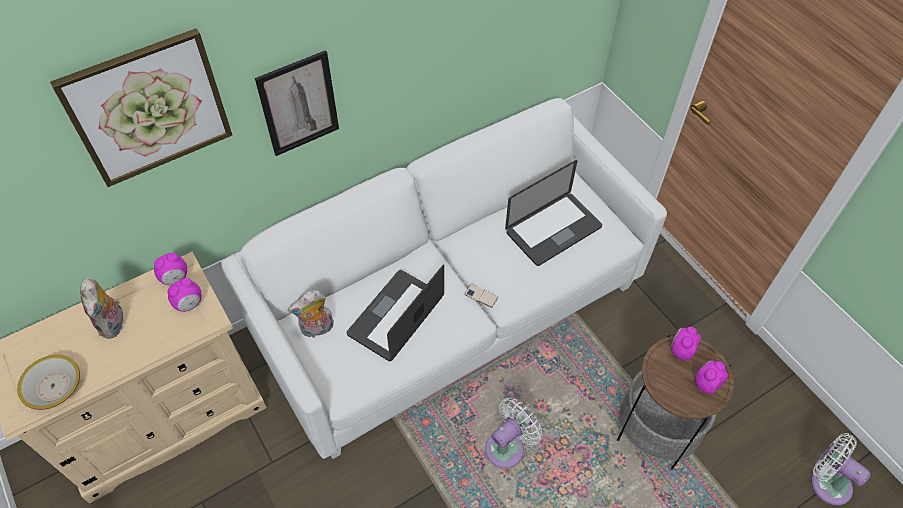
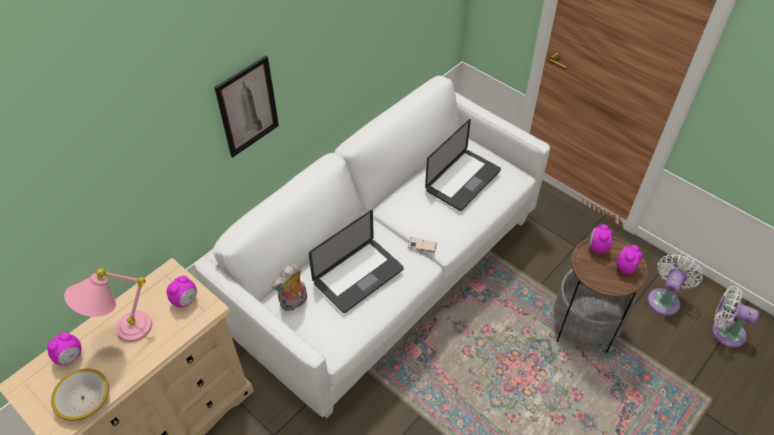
camera: 15 degrees left, 5 degrees down
picture [50,28,232,187] -> none
plush toy [80,277,124,339] -> pink table lamp [64,269,152,342]
alarm clock [154,253,187,285] -> alarm clock moved to [47,332,81,365]
laptop [347,264,444,361] -> laptop turned 150 degrees counterclockwise [309,210,404,313]
white fan [485,397,542,468] -> white fan moved to [648,253,703,316]

